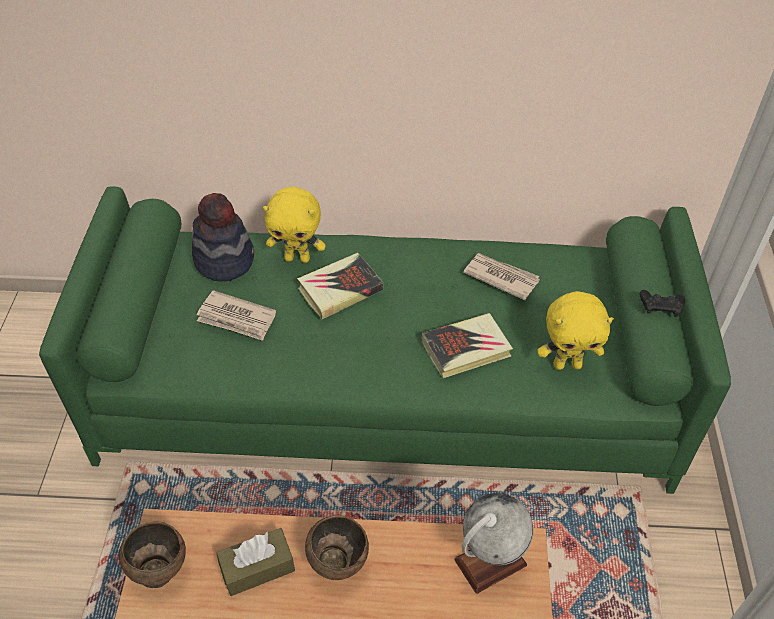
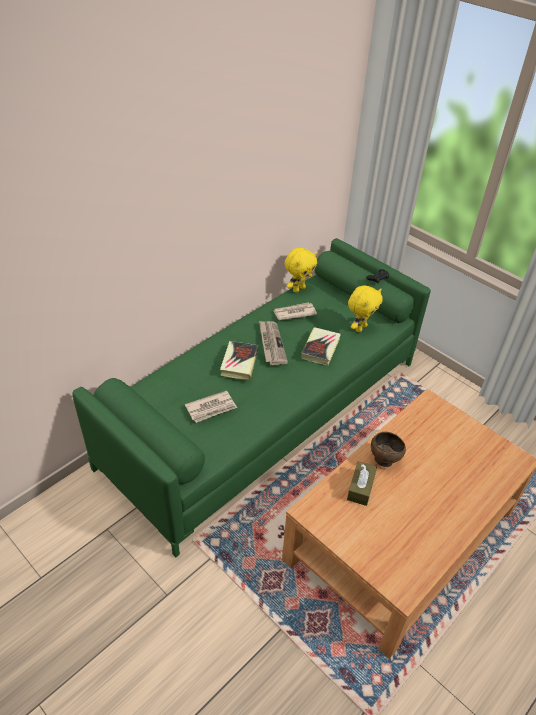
camera: 50 degrees left, 5 degrees down
brown bowl [119,521,186,588] -> none
hat [192,193,254,281] -> none
yellow plush toy [263,187,326,263] -> yellow plush toy moved to [285,248,317,293]
globe [454,493,534,594] -> none
none -> newspaper [259,321,288,365]

